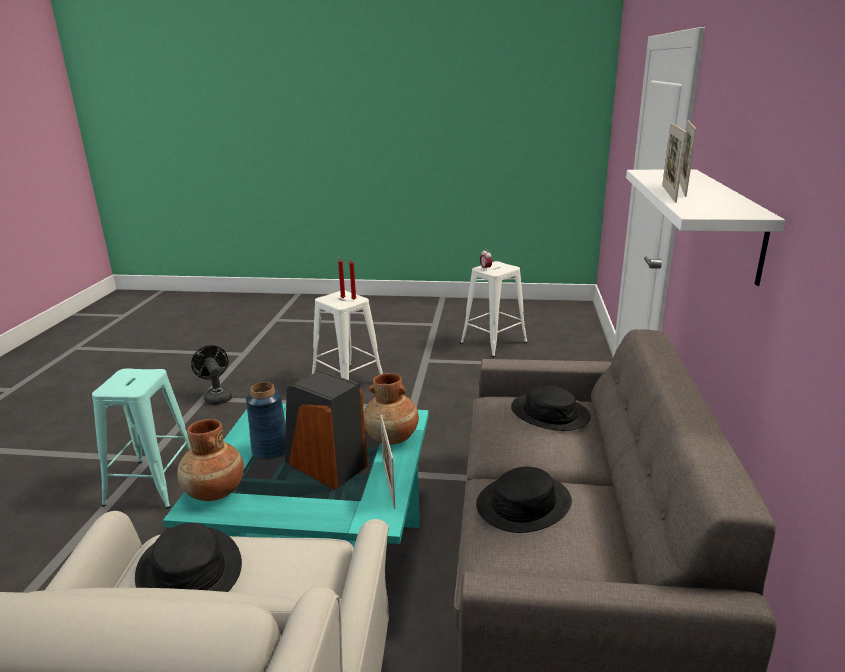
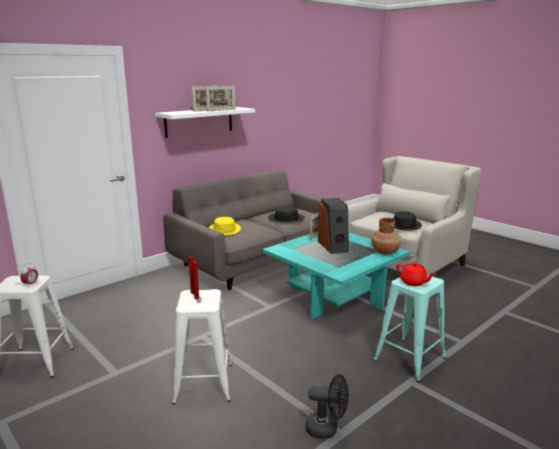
camera: 140 degrees left, 5 degrees down
black fan [191,345,232,405] -> black fan turned 90 degrees counterclockwise [306,374,349,439]
blue vase [246,382,286,460] -> none
brown vase [364,373,419,445] -> none
black hat [511,385,591,431] -> yellow hat [209,217,241,235]
none -> red teapot [397,263,435,286]

